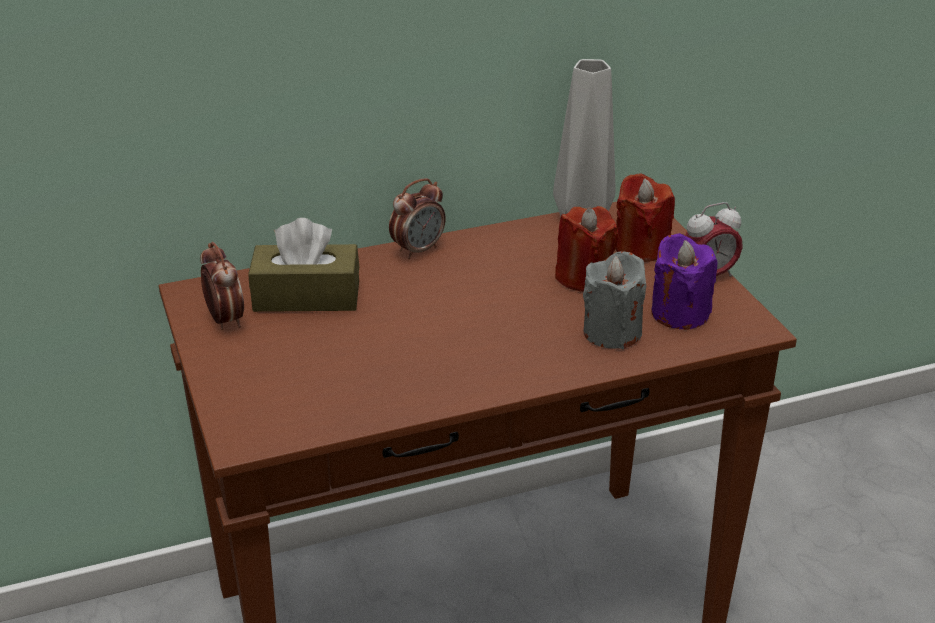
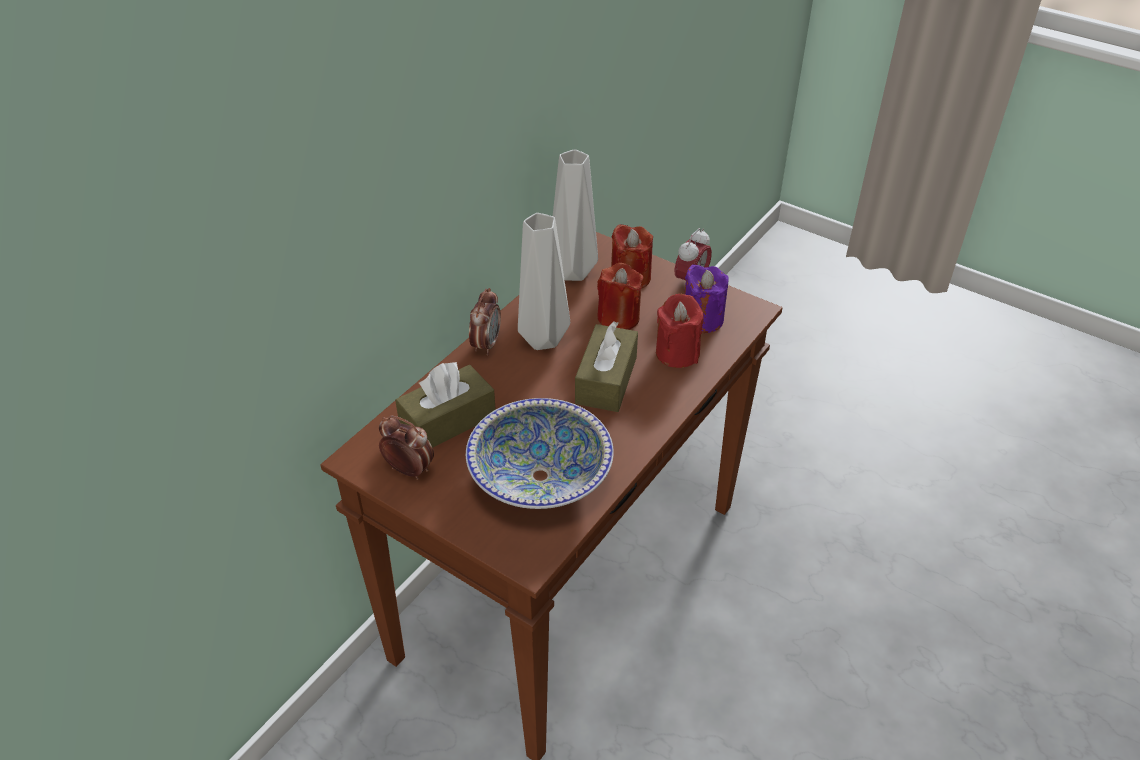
camera: 35 degrees left, 10 degrees up
grey candle [583,251,646,349] -> red candle [656,294,704,368]
none -> bowl [466,398,614,509]
none -> grey vase [518,213,570,350]
none -> brown tissue box [575,321,638,412]

